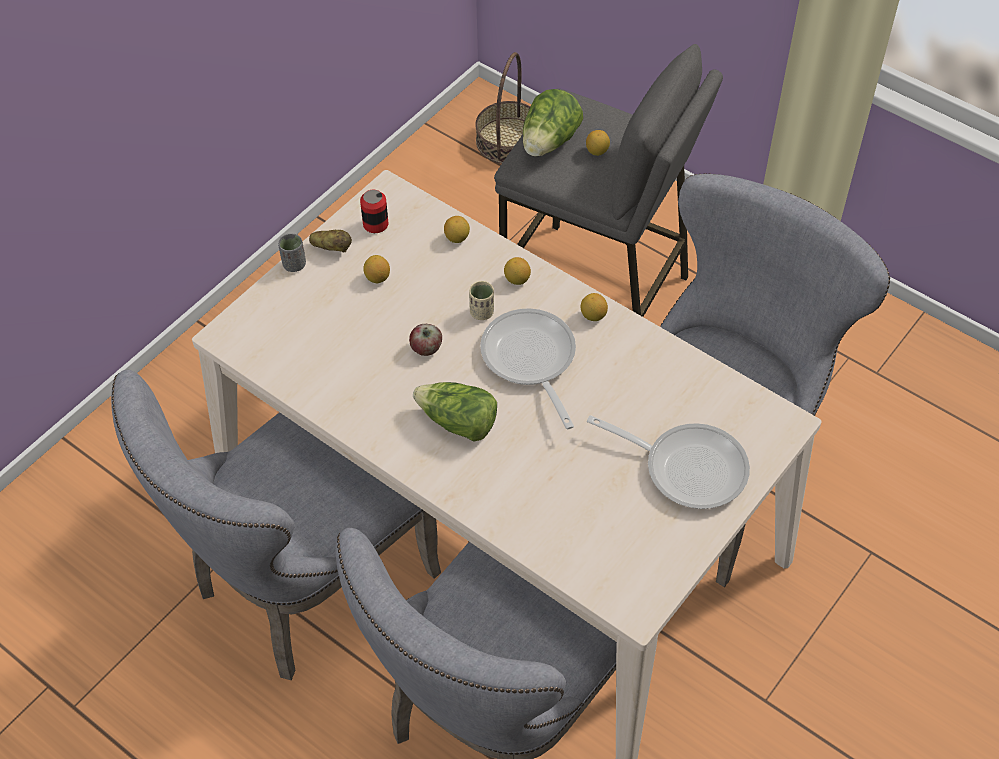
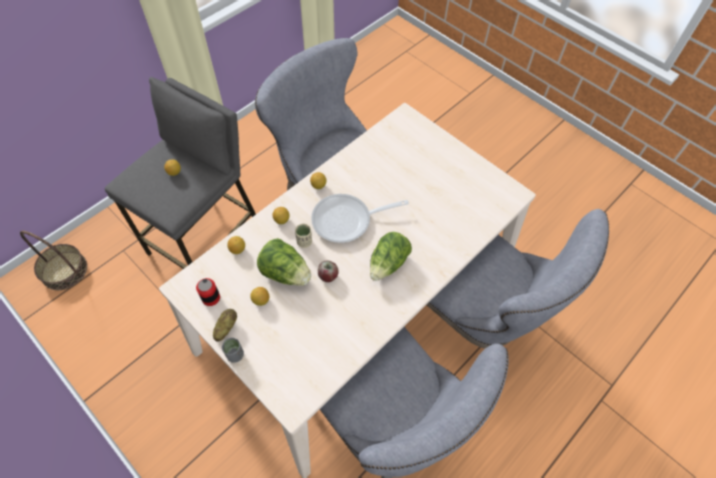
camera: 85 degrees left, 5 degrees up
lettuce [523,89,583,157] -> lettuce moved to [257,238,311,286]
frying pan [587,415,750,509] -> none

